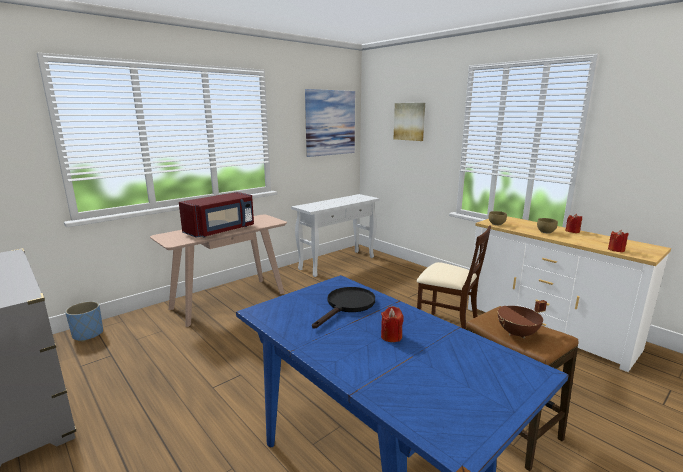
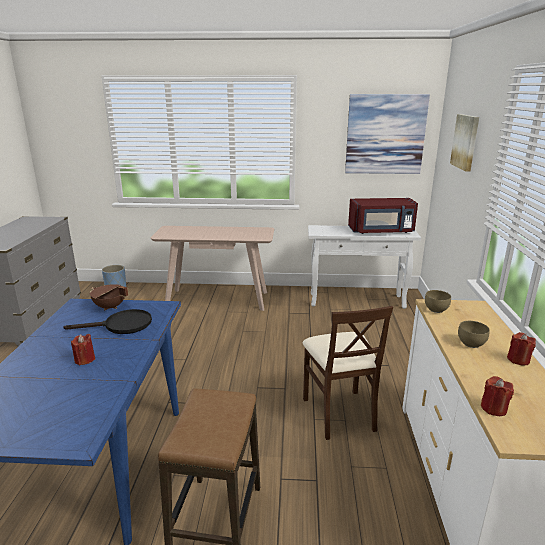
camera: 45 degrees right, 5 degrees up
red microwave [179,192,254,238] -> red microwave moved to [348,198,418,234]
brown cooking pot [498,300,547,339] -> brown cooking pot moved to [90,284,129,310]

